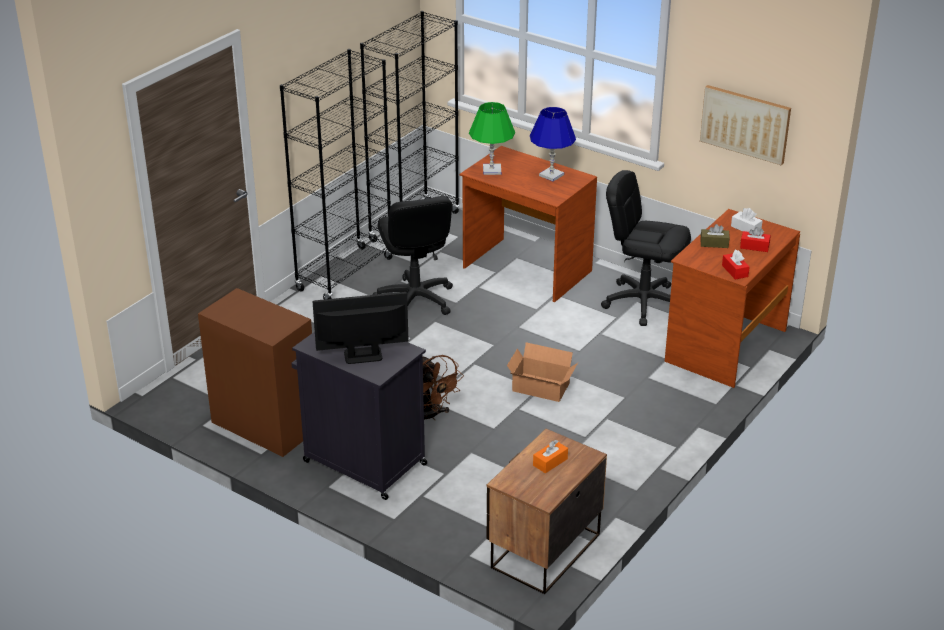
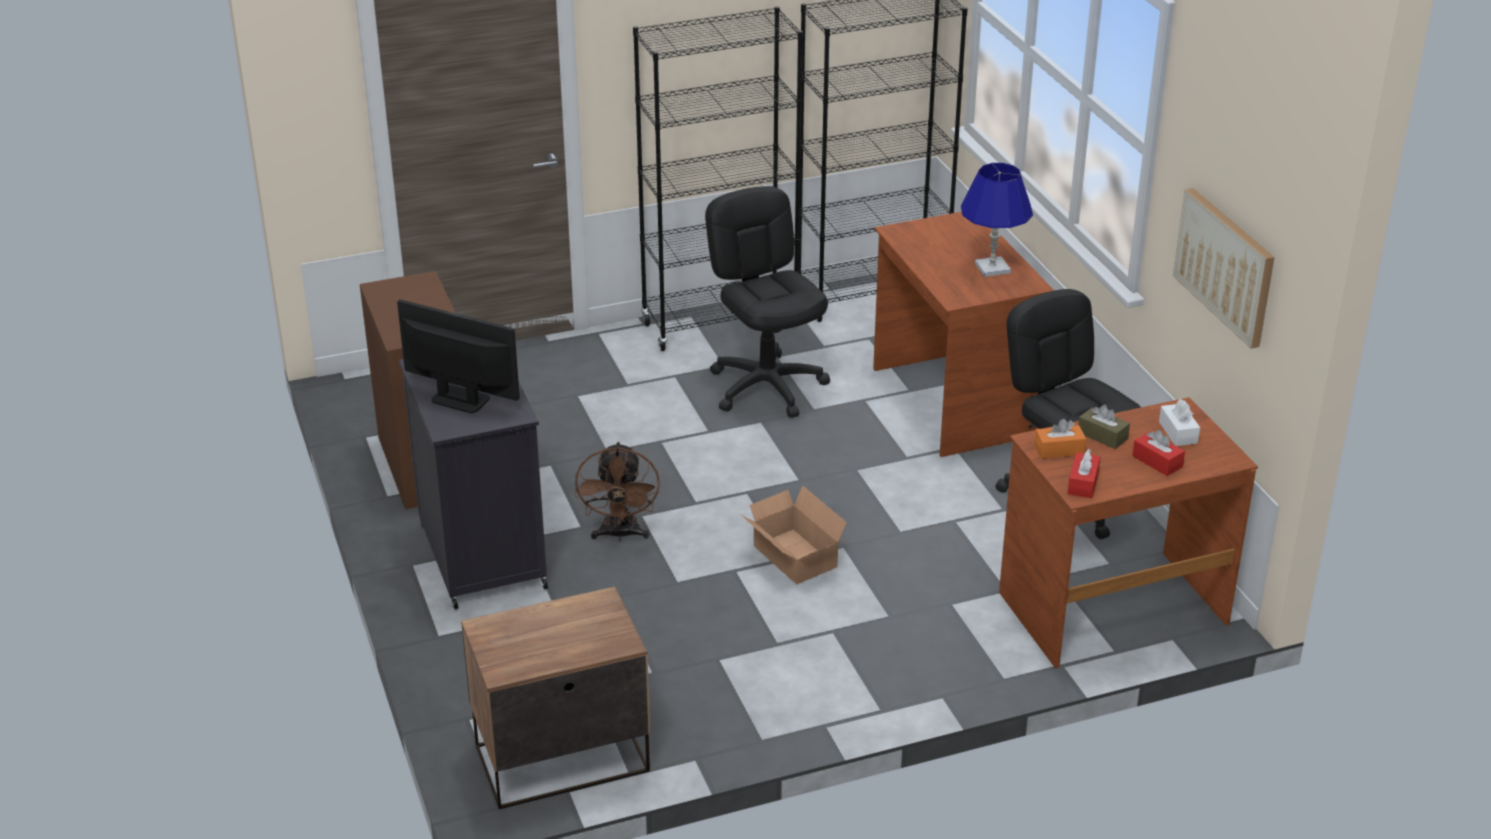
camera: 35 degrees right, 0 degrees up
black office chair [373,196,453,315] -> black office chair turned 135 degrees clockwise [705,186,830,418]
green table lamp [469,102,515,175] -> none
orange tissue box [533,440,568,473] -> orange tissue box moved to [1034,419,1086,459]

